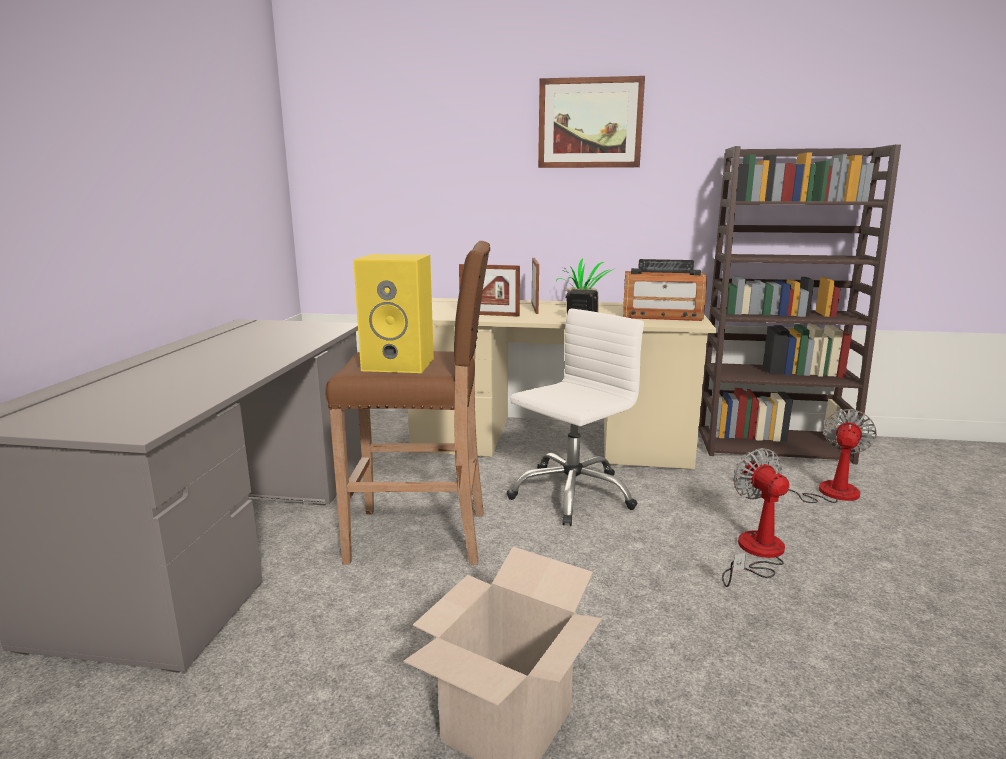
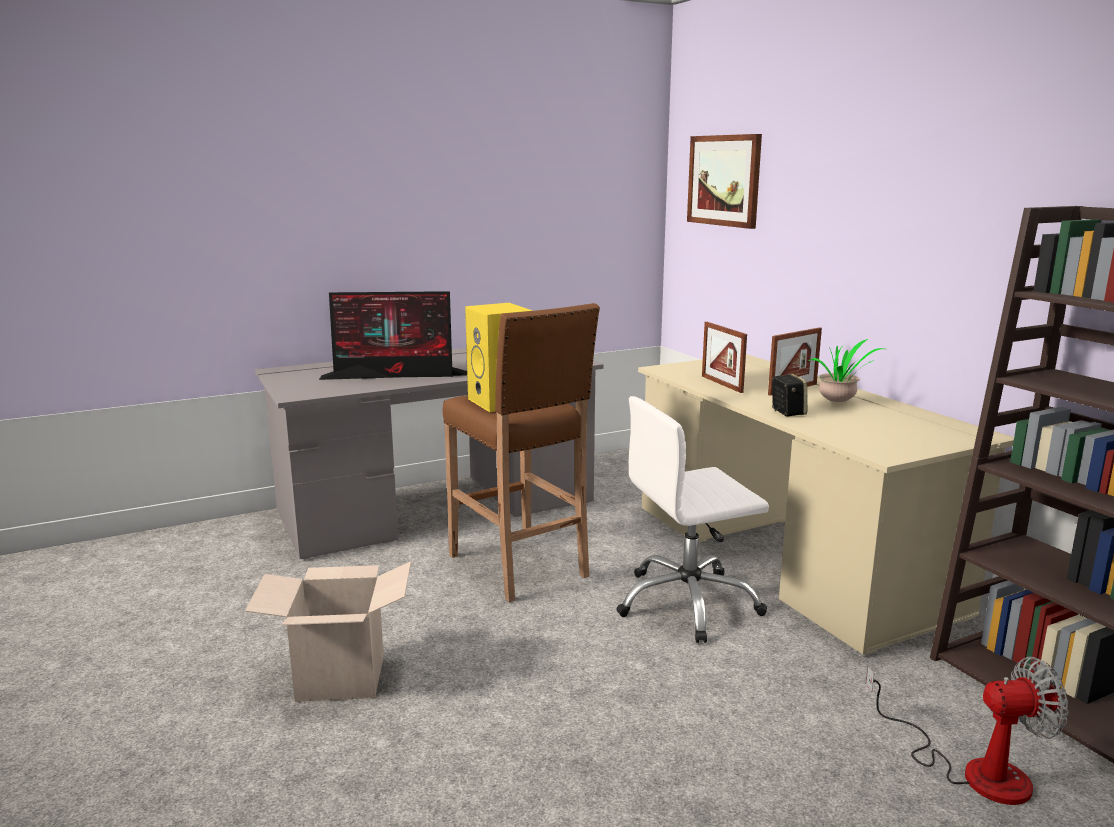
camera: 55 degrees right, 0 degrees up
white office chair [507,309,644,526] -> white office chair turned 150 degrees clockwise [616,396,769,643]
picture [538,76,645,168] -> picture moved to [687,134,762,229]
radio [623,259,707,321] -> none
fan [722,448,789,587] -> none
none -> monitor [319,291,467,380]

